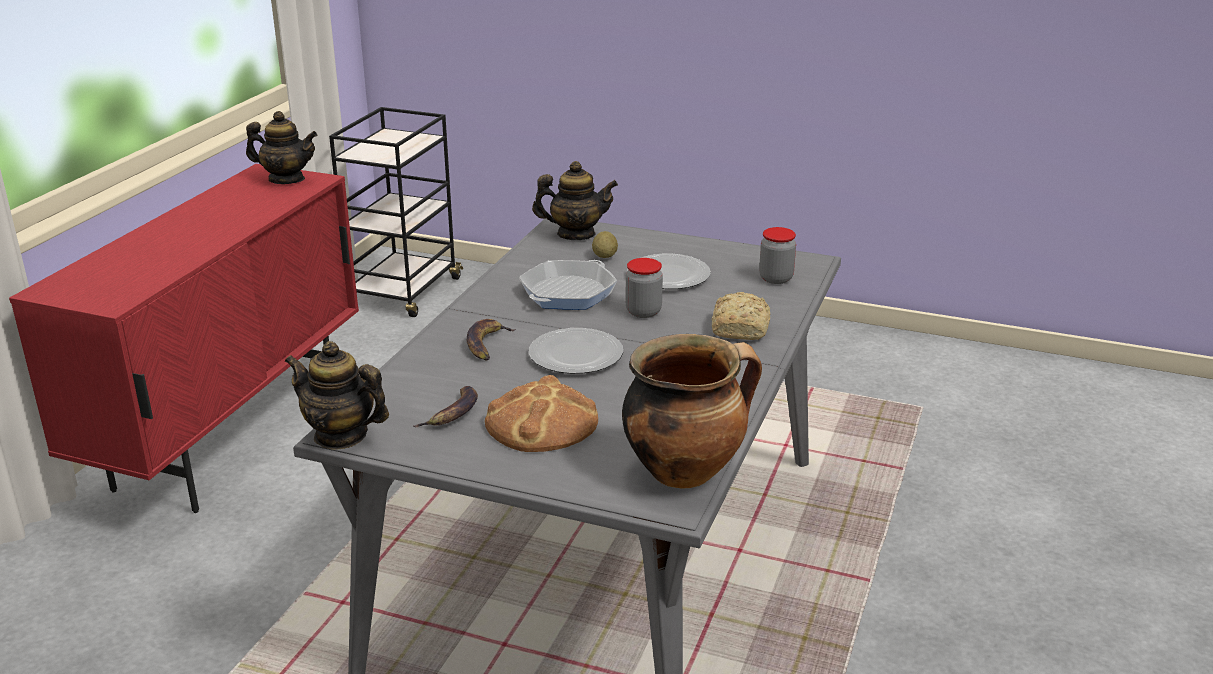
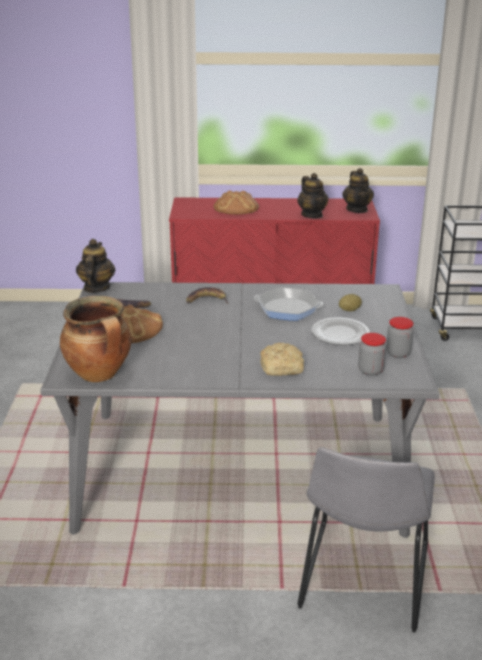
camera: 70 degrees right, 0 degrees up
plate [529,328,623,374] -> none
teapot [532,161,618,240] -> teapot moved to [297,173,328,218]
jar [626,258,663,318] -> jar moved to [386,317,414,358]
none -> bread [214,190,259,215]
none -> grey chair [297,447,435,633]

